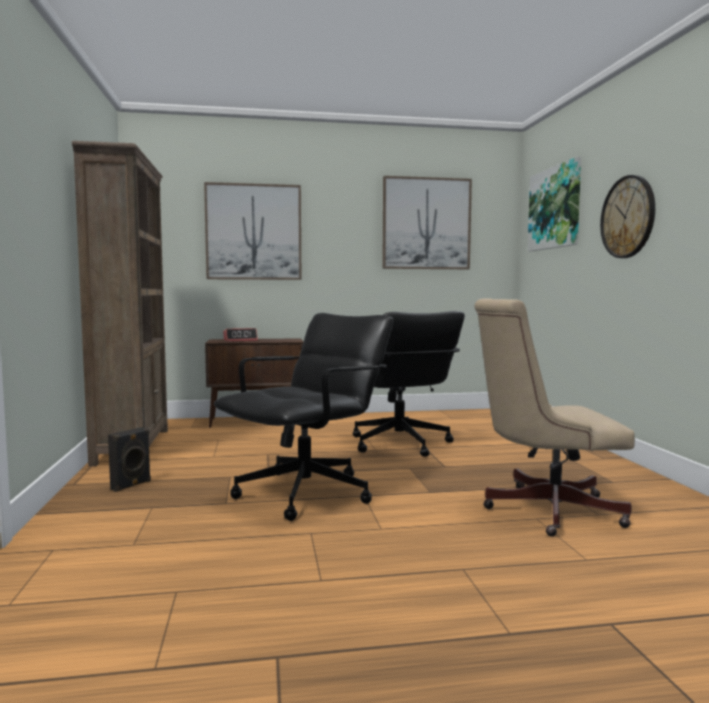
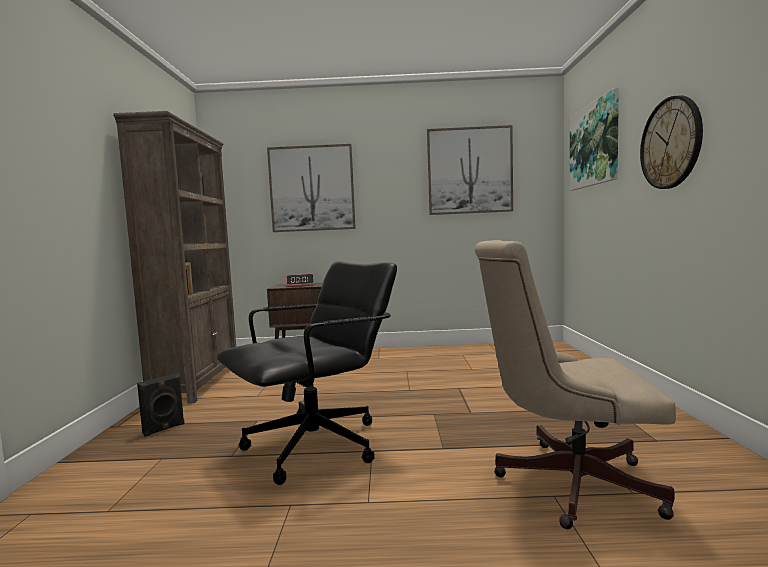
camera: 10 degrees right, 0 degrees up
black office chair [353,311,465,457] -> none

